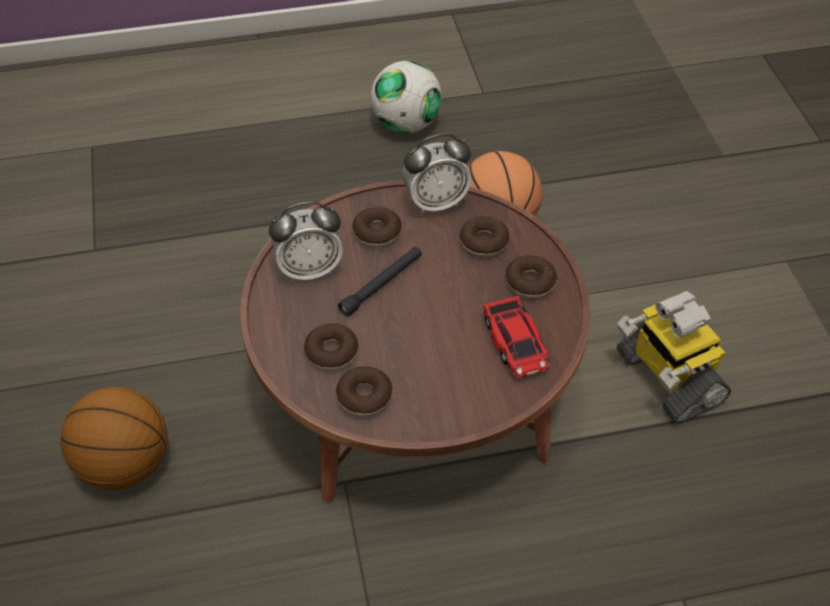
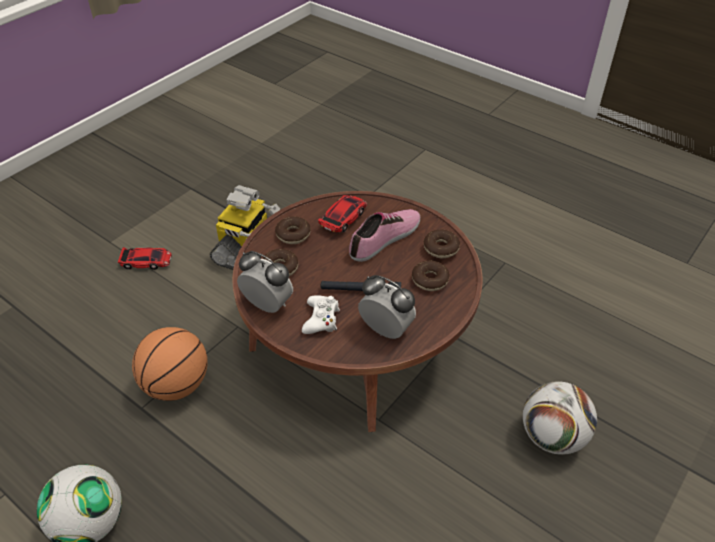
camera: 130 degrees left, 5 degrees down
basketball [60,387,168,490] -> football [523,381,597,455]
donut [352,207,402,248] -> white game controller [302,295,340,334]
none -> toy car [118,247,172,270]
none -> shoe [349,209,420,262]

